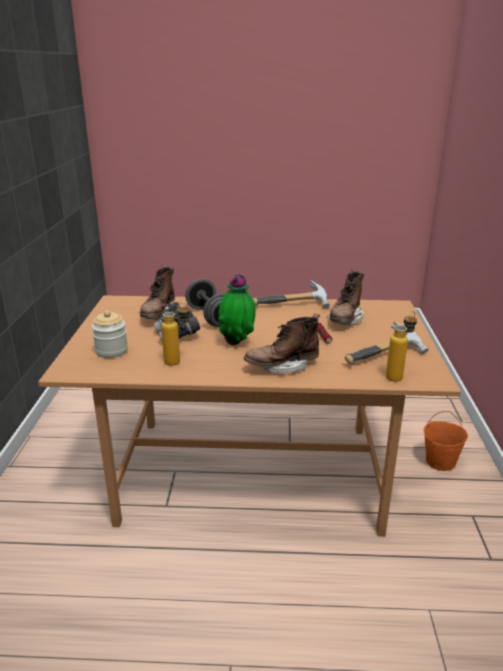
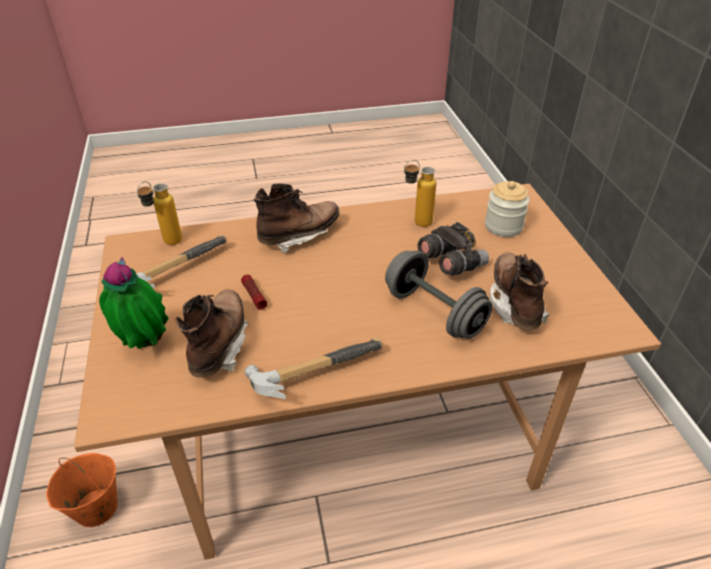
camera: 165 degrees right, 15 degrees up
potted plant [218,274,256,345] -> potted plant moved to [99,257,168,349]

